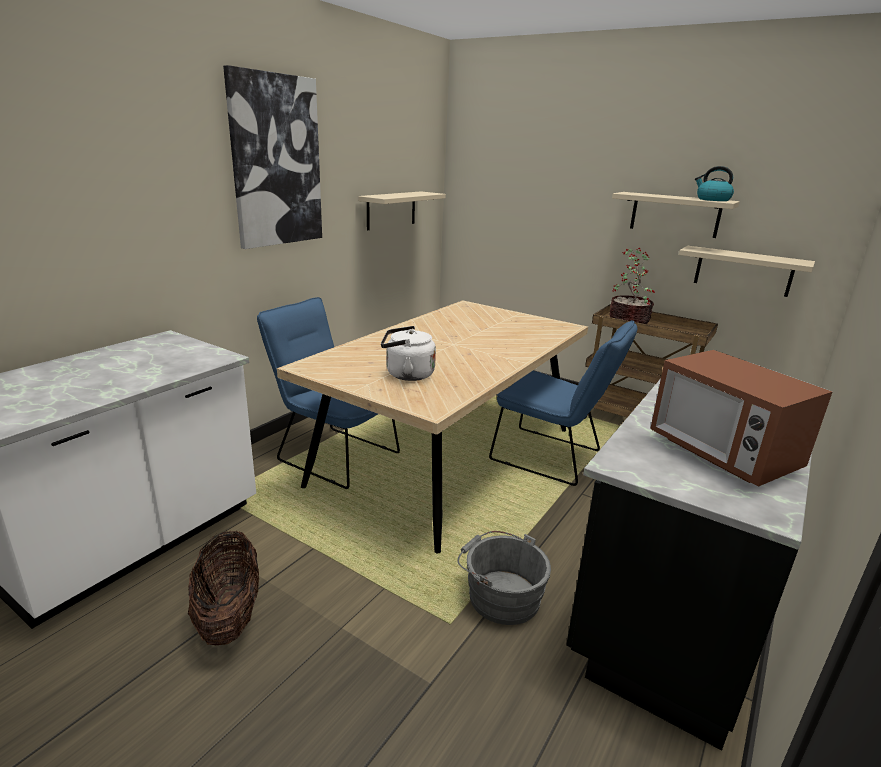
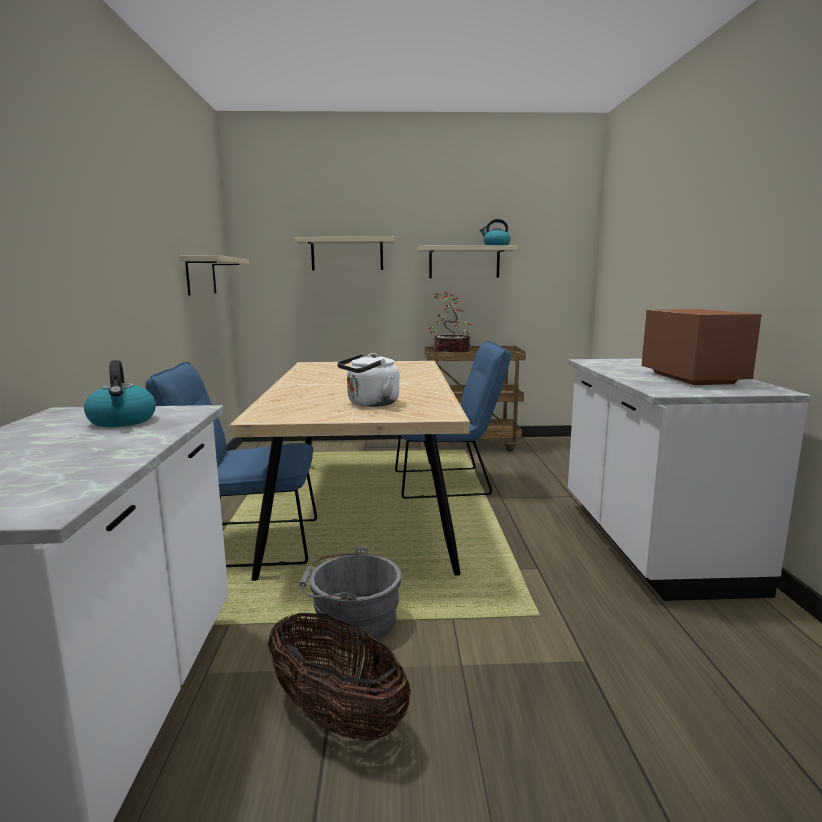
camera: 35 degrees left, 10 degrees down
picture [223,65,322,249] -> none
grey bucket [457,531,551,625] -> grey bucket moved to [299,547,402,644]
black counter [566,379,812,751] -> white counter [568,358,811,601]
microwave [650,350,832,487] -> microwave turned 120 degrees counterclockwise [641,309,762,385]
beige shelf [679,246,815,297] -> beige shelf moved to [295,237,394,270]
none -> kettle [84,360,156,427]

